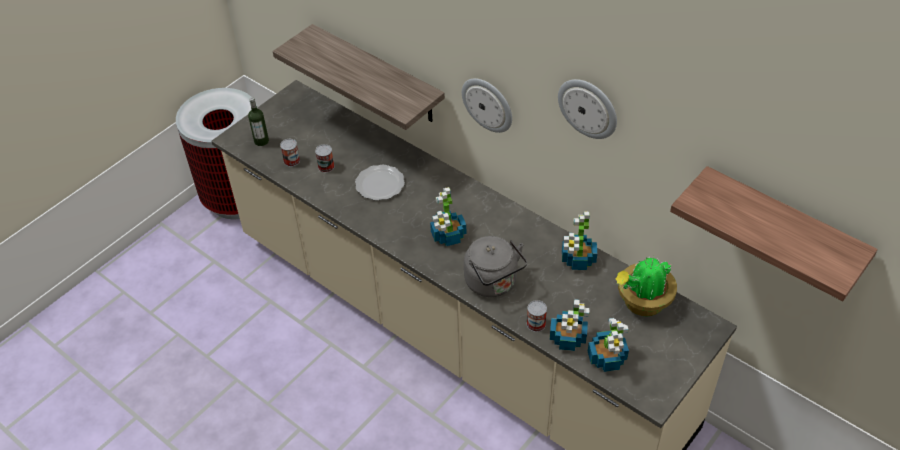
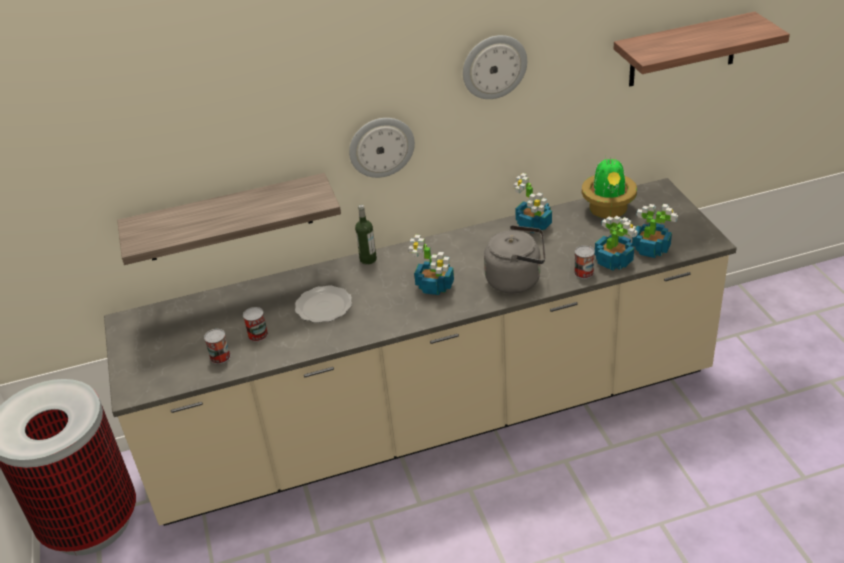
camera: 55 degrees left, 10 degrees down
bottle [248,97,269,146] -> bottle moved to [355,204,377,264]

